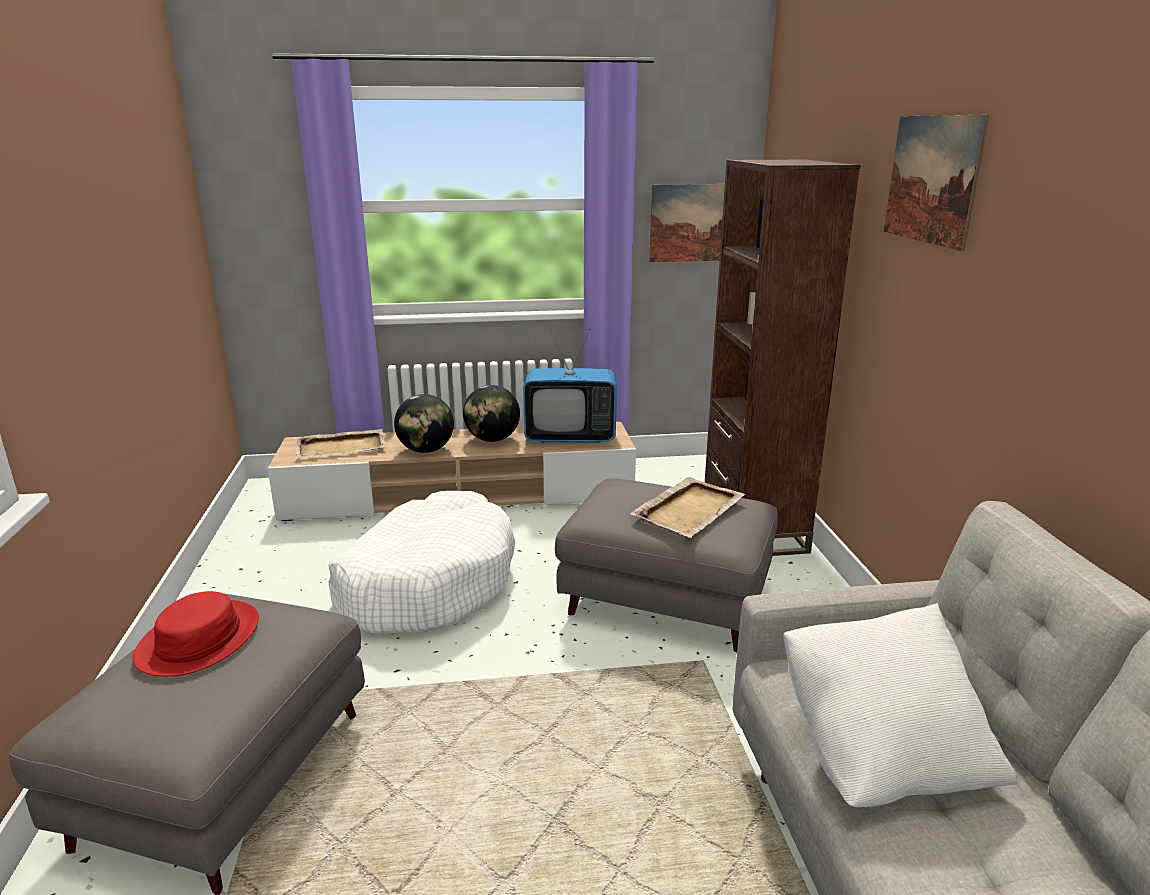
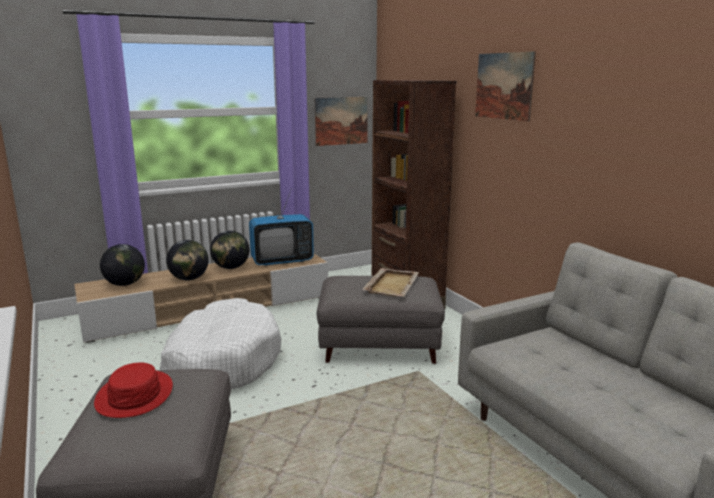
camera: 20 degrees left, 5 degrees down
beige tray [295,429,386,459] -> globe [100,244,145,286]
white pillow [783,603,1017,807] -> none

